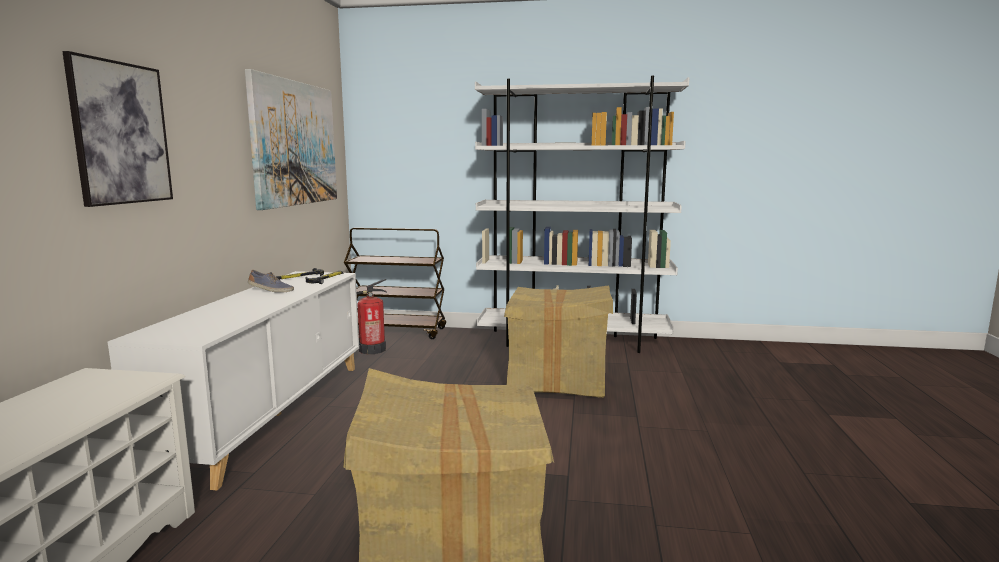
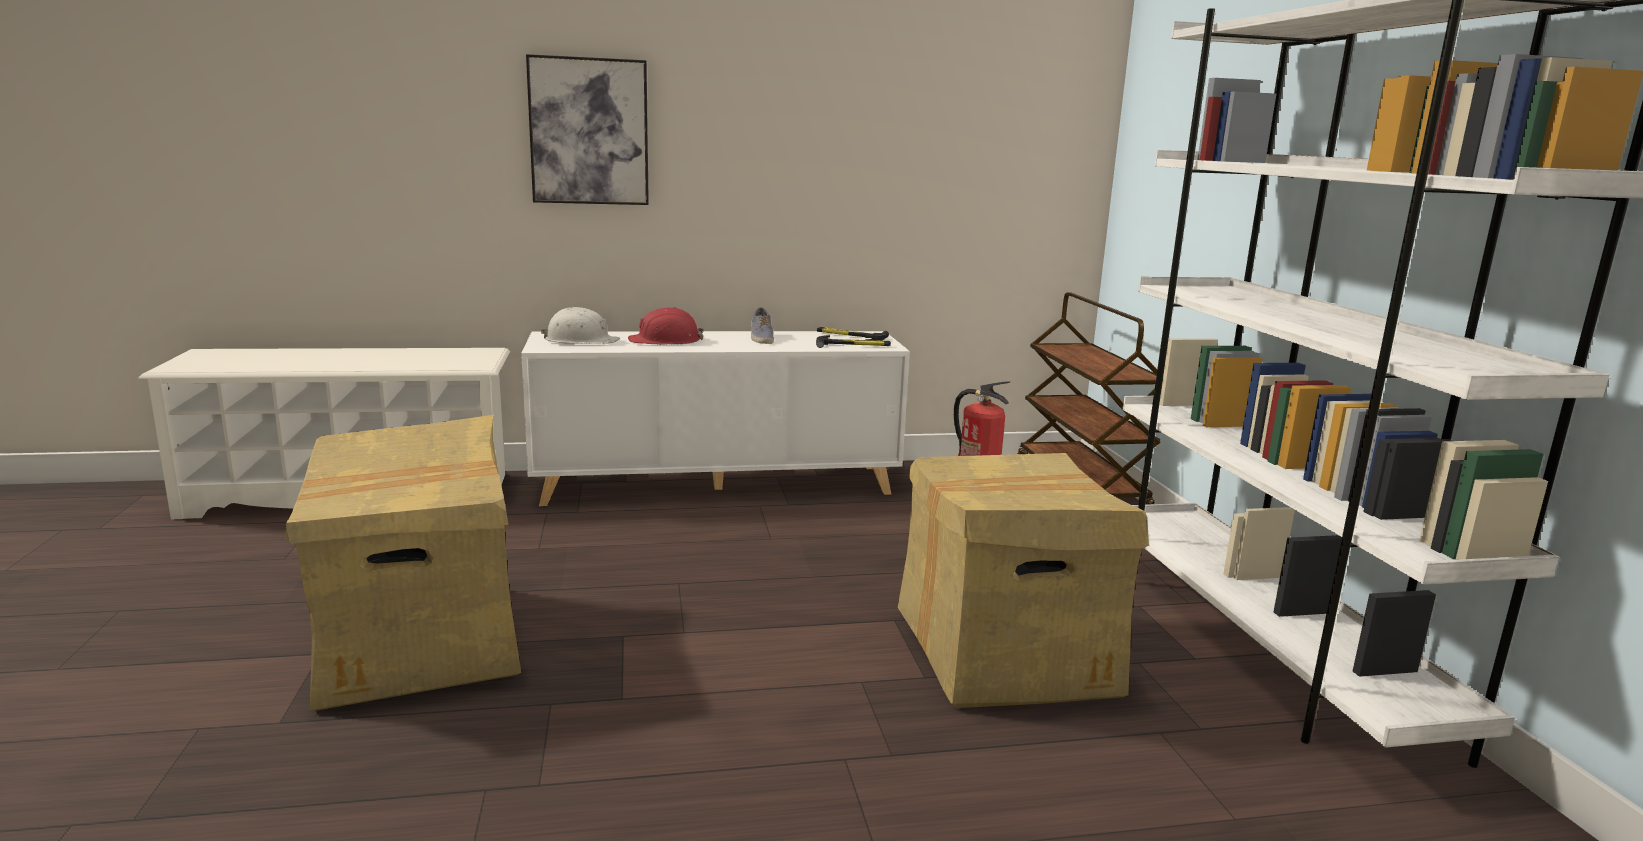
camera: 70 degrees right, 5 degrees up
picture [245,69,337,210] -> none
none -> white hard hat [541,307,620,344]
none -> red hard hat [628,307,704,345]

